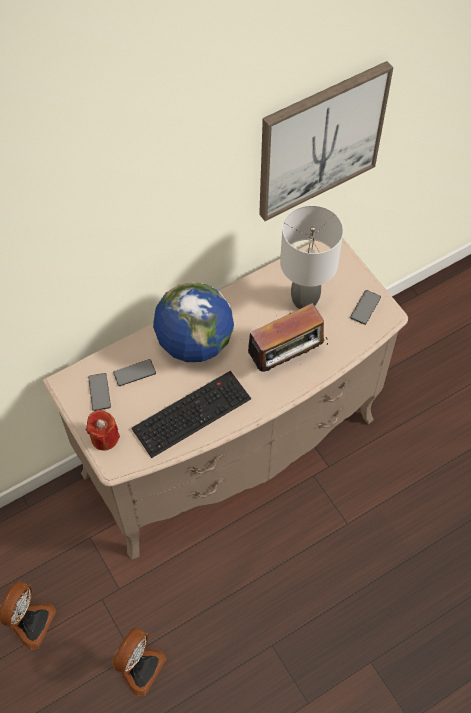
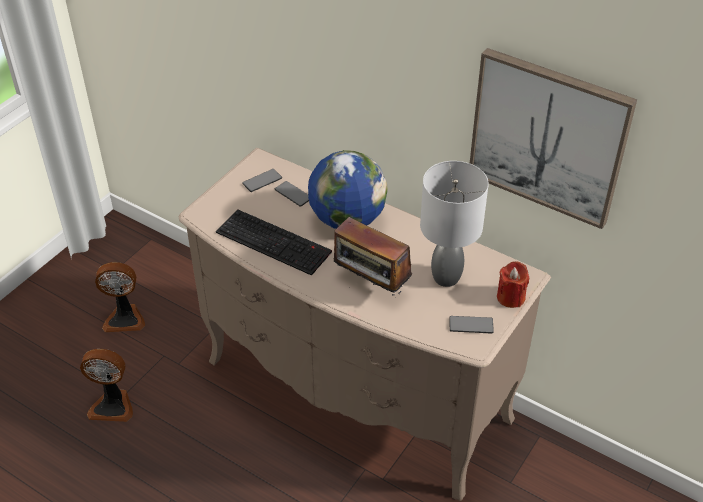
camera: 65 degrees right, 15 degrees down
red candle [86,409,120,450] -> red candle moved to [497,261,529,308]

